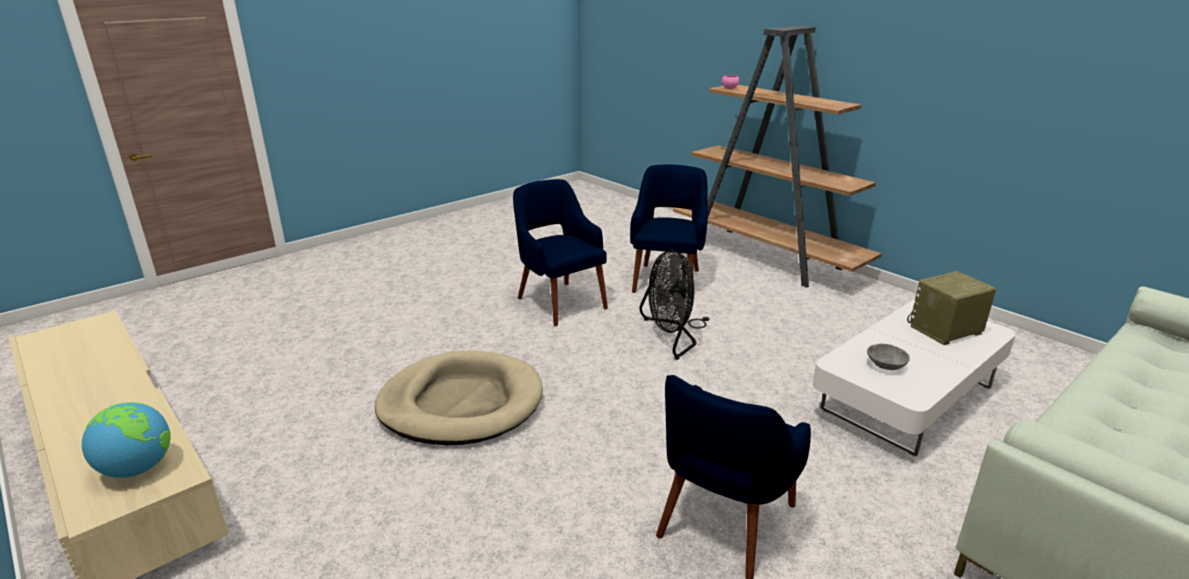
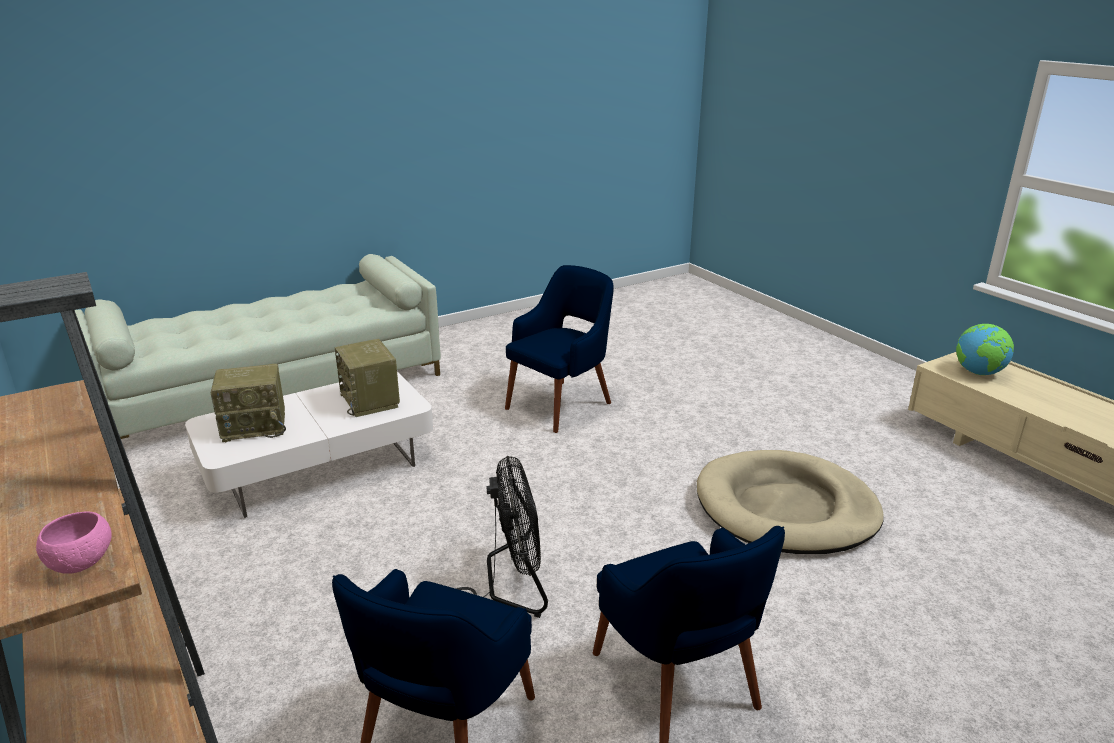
camera: 170 degrees left, 0 degrees up
grey bowl [867,344,910,370] -> radio [335,339,400,417]

